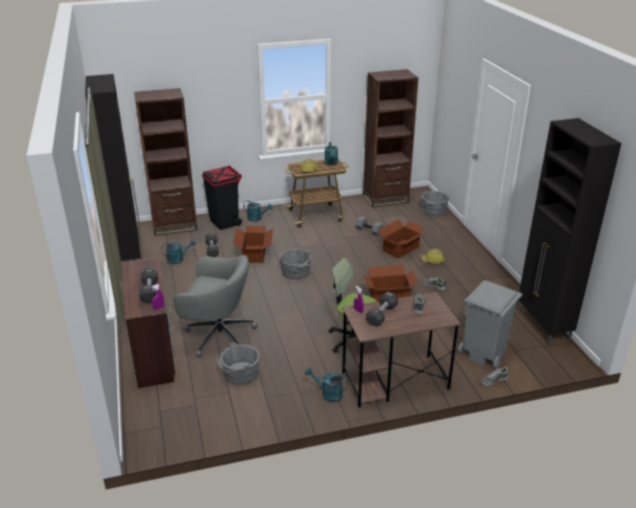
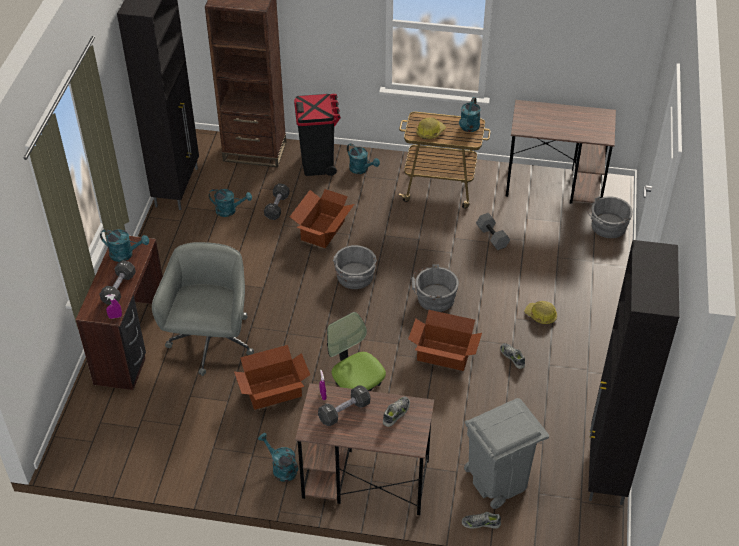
camera: 25 degrees right, 15 degrees up
grey office chair [173,255,257,357] -> grey office chair turned 120 degrees counterclockwise [152,242,254,376]
grey bucket [216,342,260,385] -> grey bucket moved to [411,264,459,312]
brown bookcase [363,69,418,207] -> brown desk [505,100,616,204]
cardboard box [378,219,427,259] -> cardboard box moved to [234,345,310,410]
none -> turquoise watering can [100,229,149,262]

